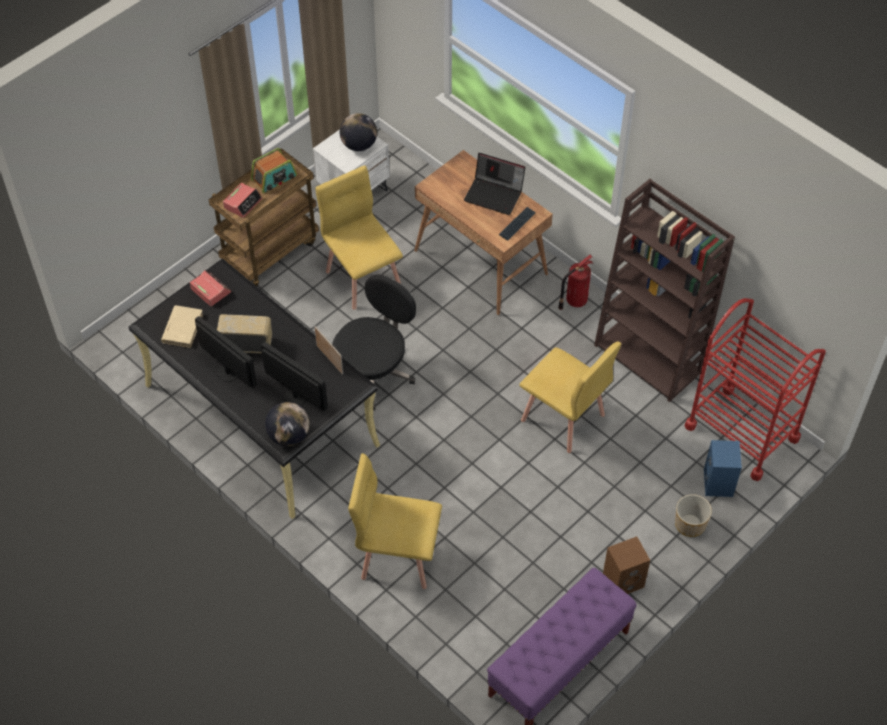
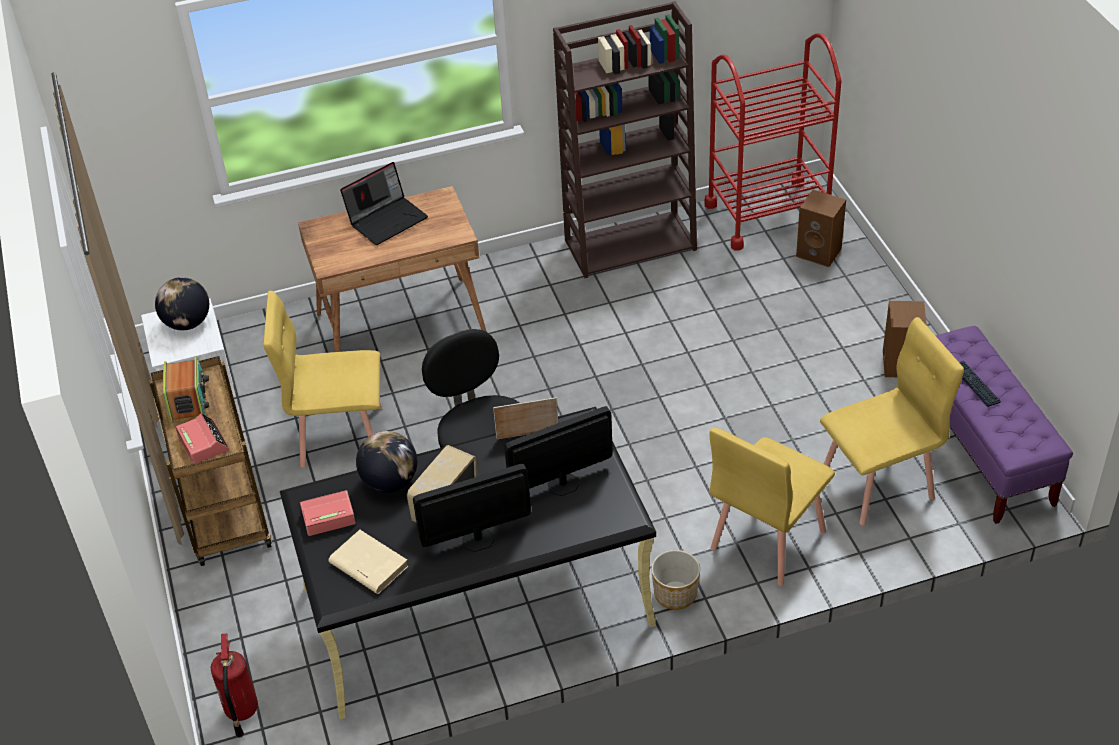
camera: 60 degrees left, 10 degrees down
globe [265,402,310,446] -> globe moved to [356,431,418,492]
keyboard [499,207,536,240] -> keyboard moved to [959,361,1001,407]
yellow chair [519,341,621,453] -> yellow chair moved to [820,317,964,525]
fire extinguisher [558,255,593,310] -> fire extinguisher moved to [211,633,258,738]
planter [675,494,712,537] -> planter moved to [651,550,700,610]
blue speaker [704,440,742,497] -> brown speaker [796,190,846,267]

